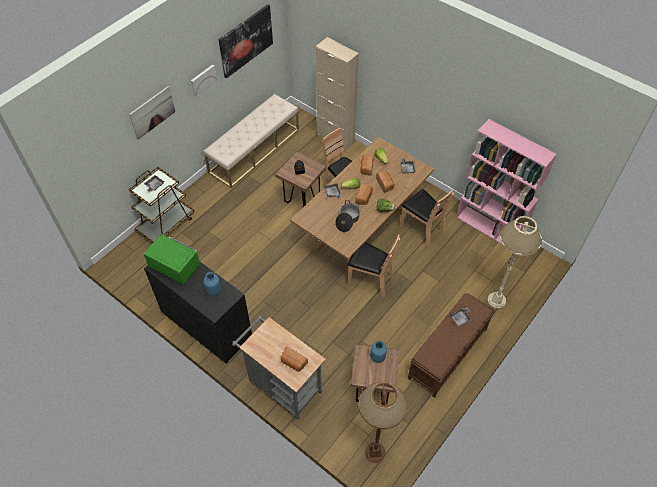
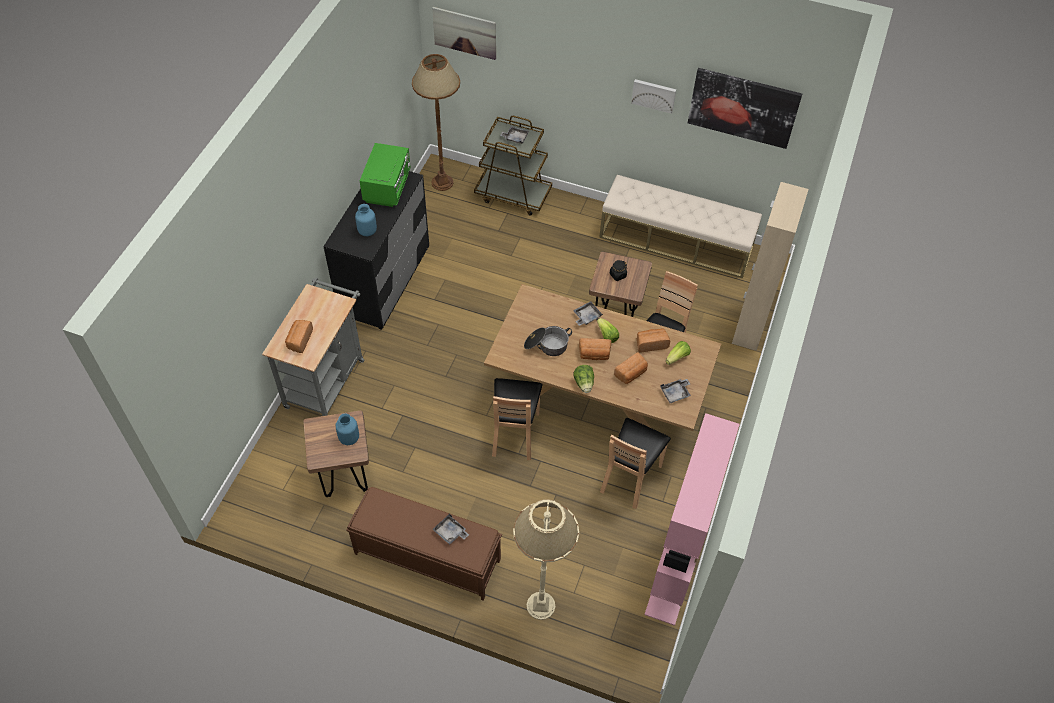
camera: 70 degrees right, 0 degrees up
picture [129,86,175,140] -> picture moved to [432,7,496,60]
brown floor lamp [359,382,407,463] -> brown floor lamp moved to [412,54,460,191]

